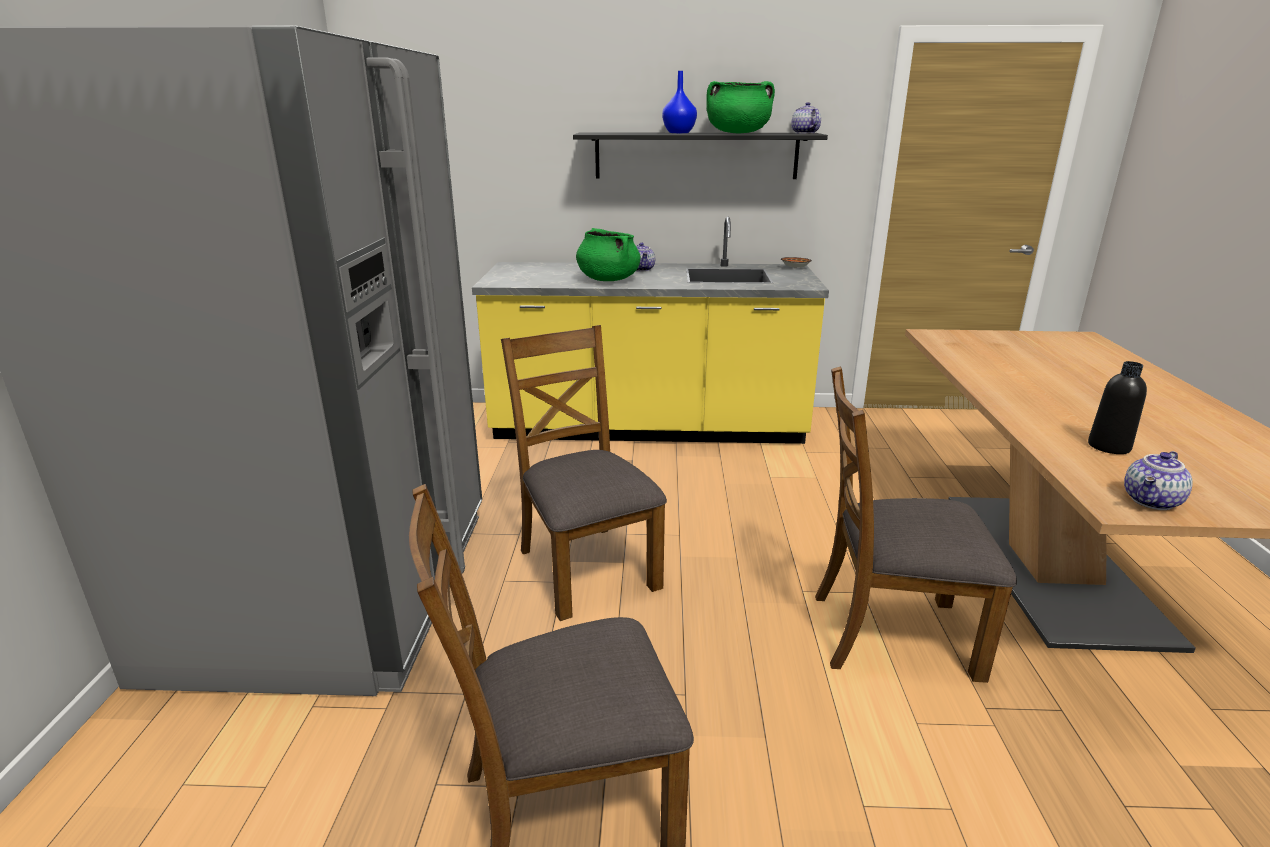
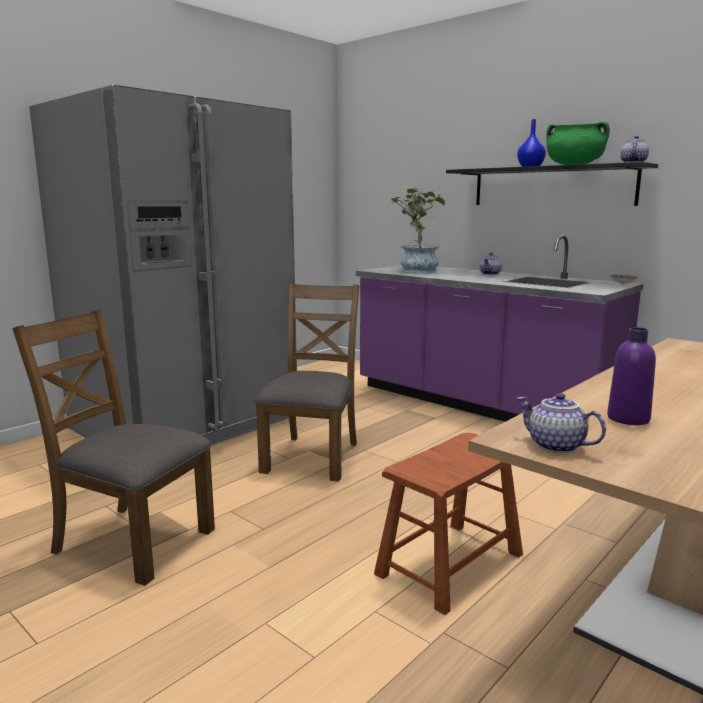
camera: 40 degrees right, 10 degrees down
yellow counter [472,217,829,444] -> purple counter [356,235,643,422]
green cooking pot [576,228,641,281] -> none
brown chair [815,367,1017,683] -> brown stool [374,433,523,615]
black bottle [1088,361,1147,454] -> purple bottle [607,327,656,425]
teapot [1124,451,1193,510] -> teapot turned 45 degrees clockwise [517,393,606,453]
none -> potted plant [390,186,447,273]

